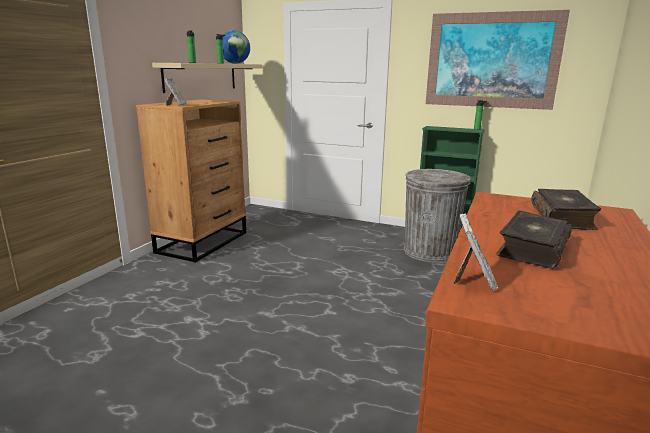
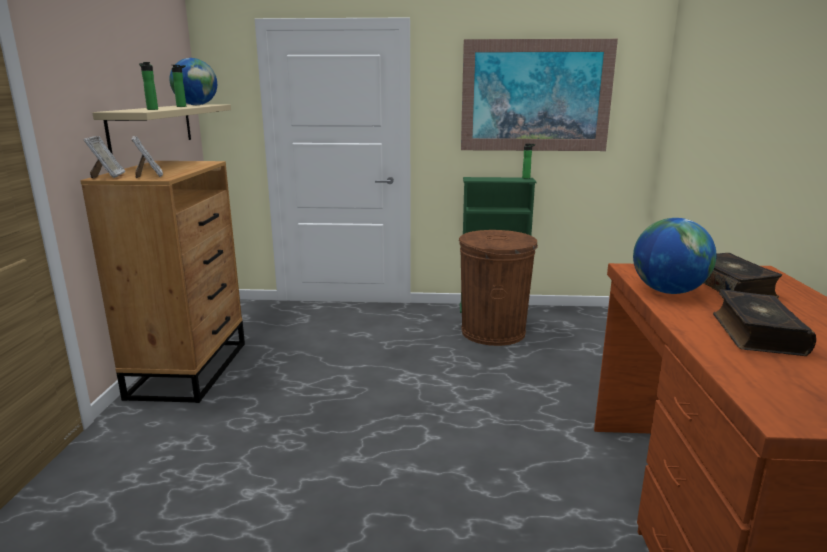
camera: 20 degrees left, 0 degrees up
grey trash can [404,169,471,263] -> brown trash can [459,230,538,346]
picture frame [454,213,498,291] -> picture frame moved to [83,136,125,178]
none -> globe [633,218,716,294]

